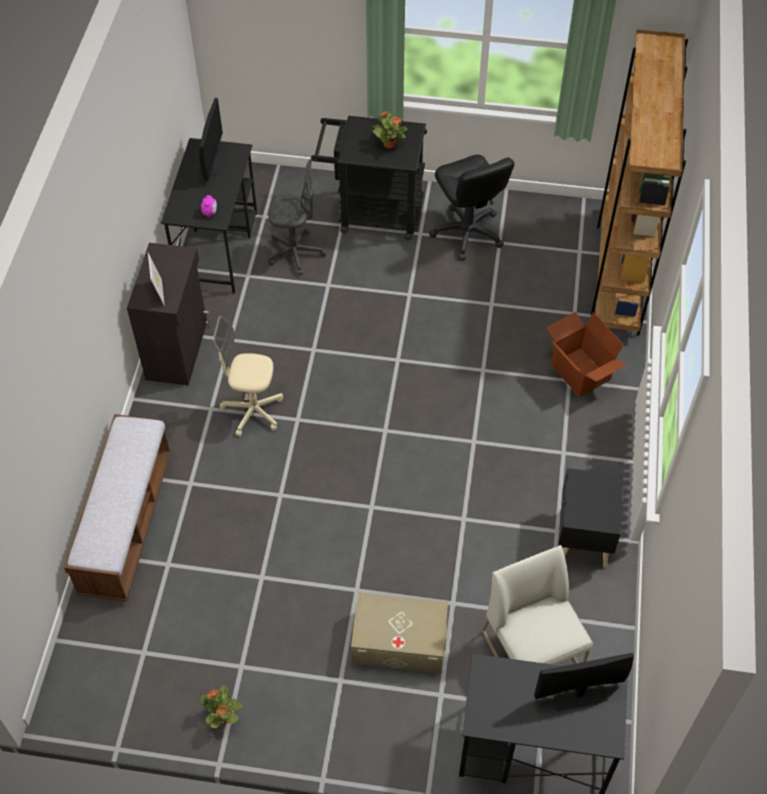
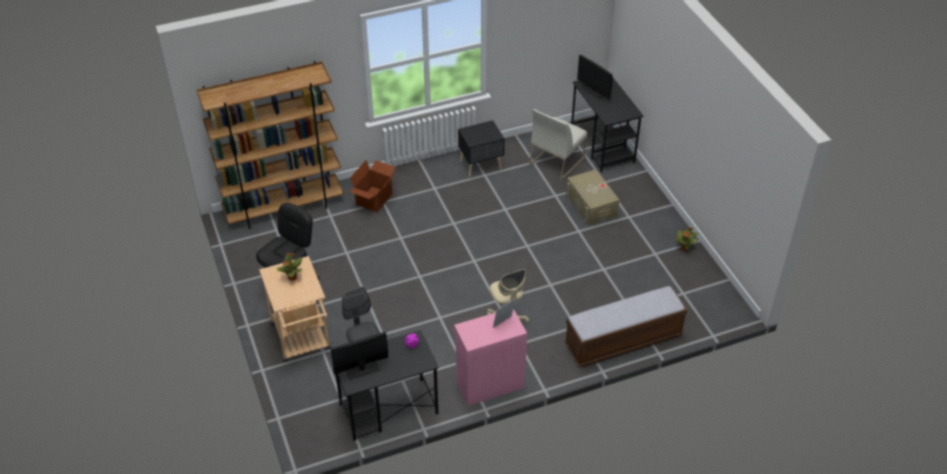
camera: 120 degrees left, 10 degrees down
black cabinet [127,243,211,385] -> pink cabinet [454,309,527,406]
black cart [311,116,427,241] -> beige cart [259,256,331,362]

